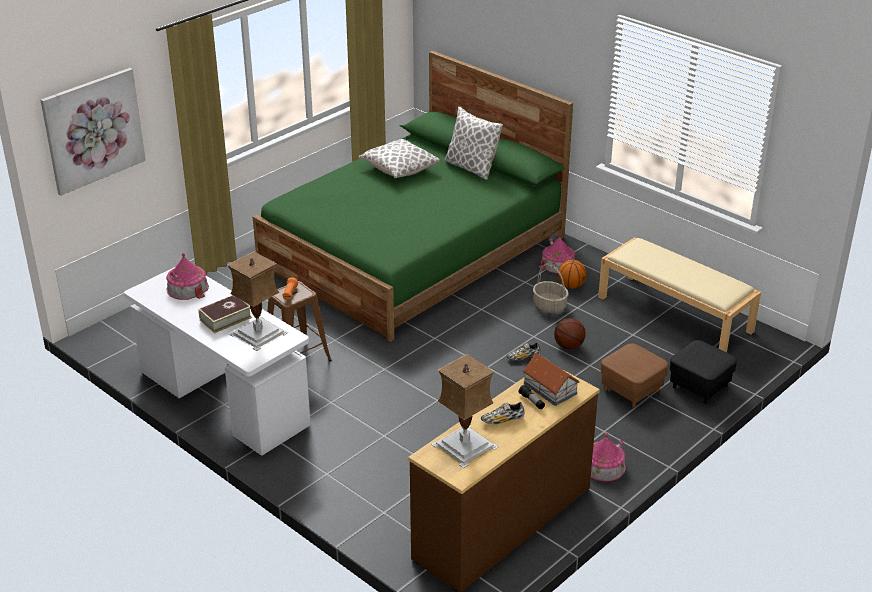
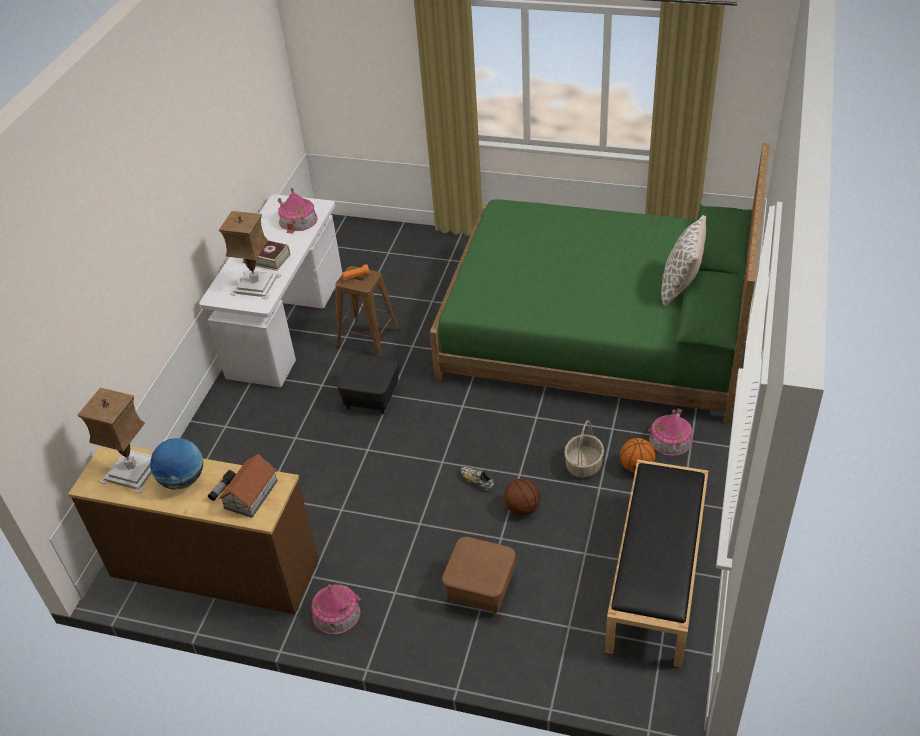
camera: 65 degrees right, 10 degrees up
picture [41,68,146,196] -> none
pillow [358,139,440,178] -> none
shoe [481,402,525,424] -> globe [150,438,203,490]
beige bench [598,237,761,352] -> black bench [605,459,708,668]
black ottoman [670,340,737,404] -> black ottoman moved to [337,354,399,414]

